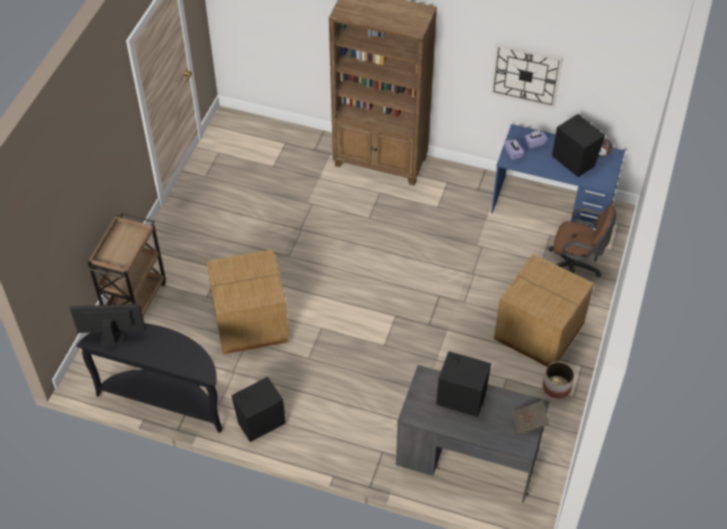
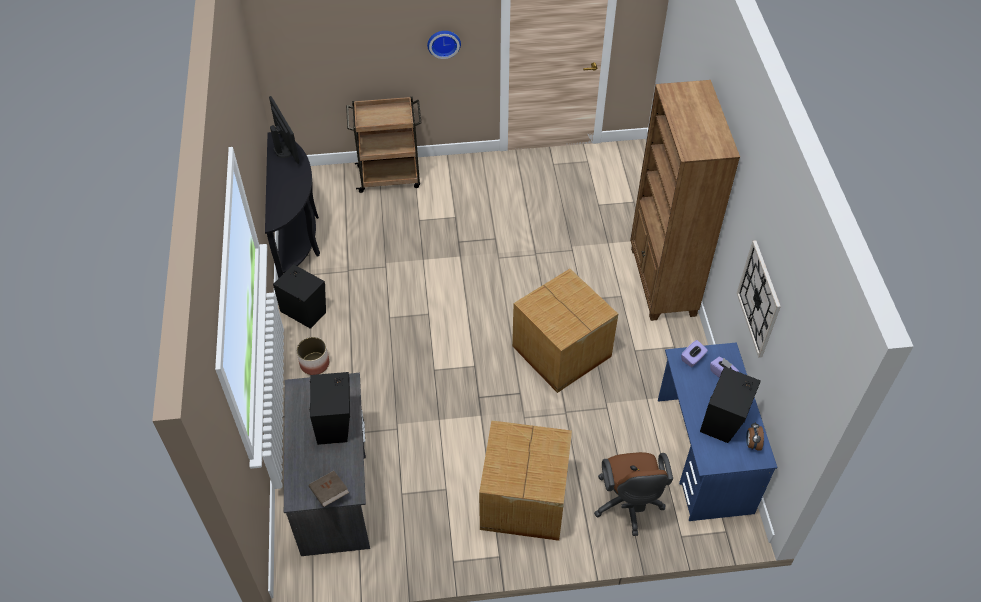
camera: 65 degrees right, 0 degrees up
cardboard box [206,249,289,354] -> cardboard box moved to [512,269,618,393]
planter [543,362,574,399] -> planter moved to [296,337,329,375]
none -> wall clock [427,31,461,59]

